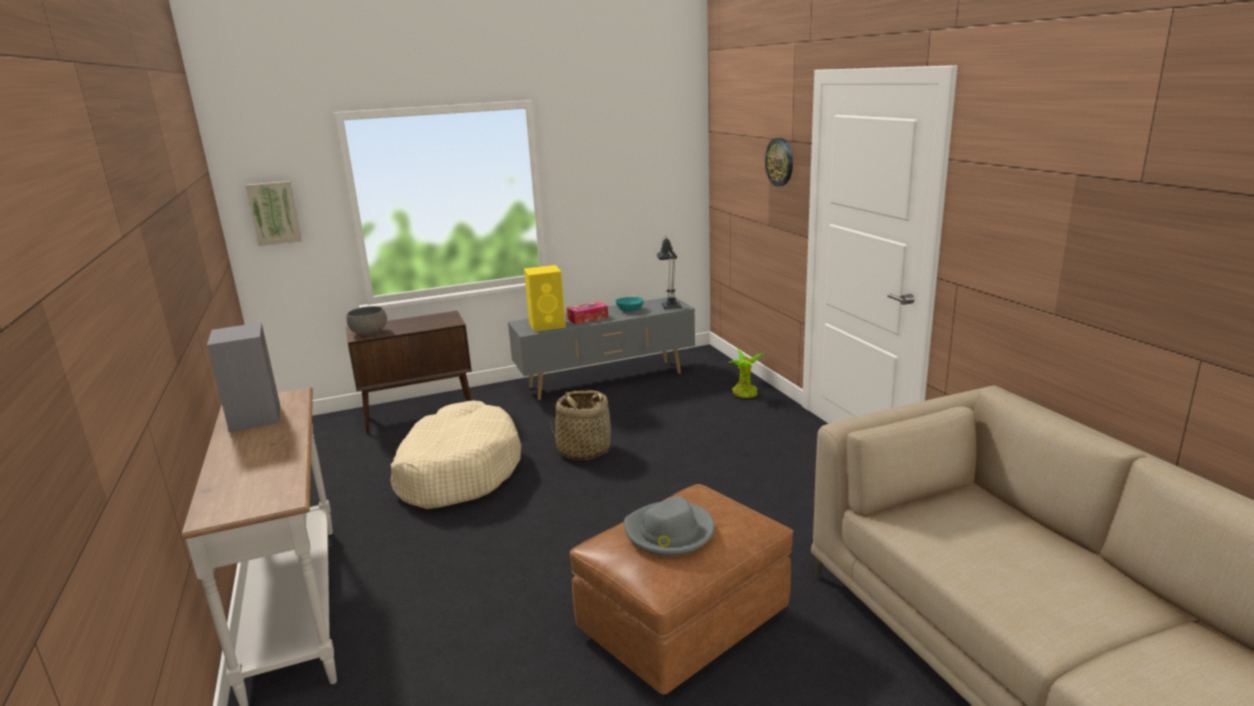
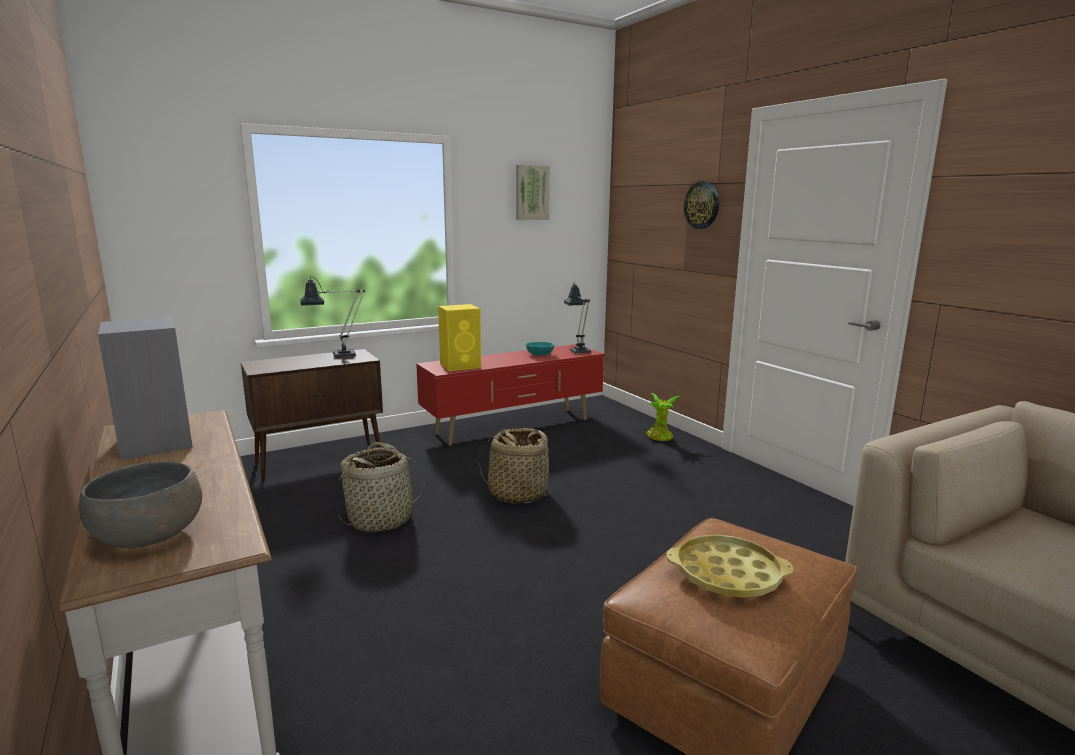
camera: 10 degrees left, 5 degrees down
picture [245,181,302,246] -> picture moved to [516,165,550,220]
grey bowl [346,306,387,336] -> grey bowl moved to [79,462,202,548]
beige dog bed [390,400,521,509] -> basket [338,442,425,533]
grey tv stand [508,296,695,400] -> red tv stand [416,344,604,446]
tissue box [567,301,608,324] -> none
grey hat [624,496,715,556] -> yellow tray [667,535,793,598]
none -> table lamp [300,276,365,358]

